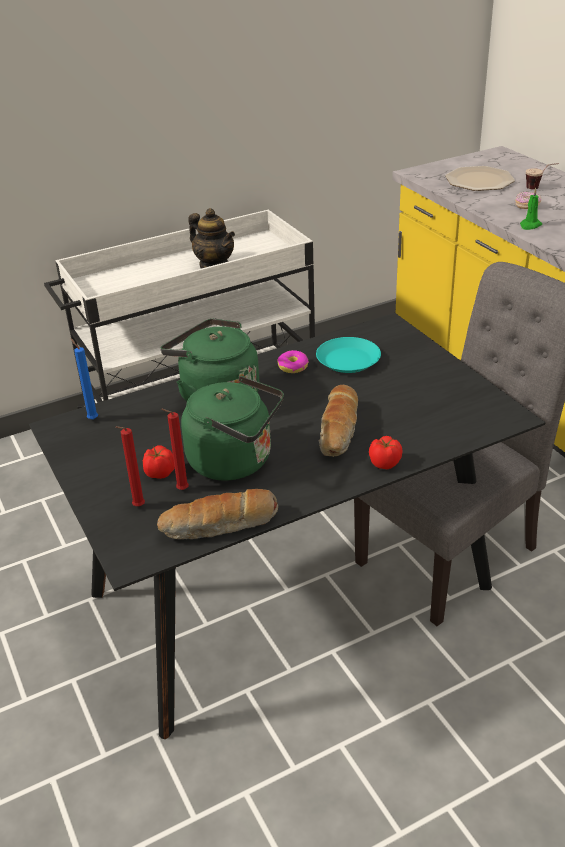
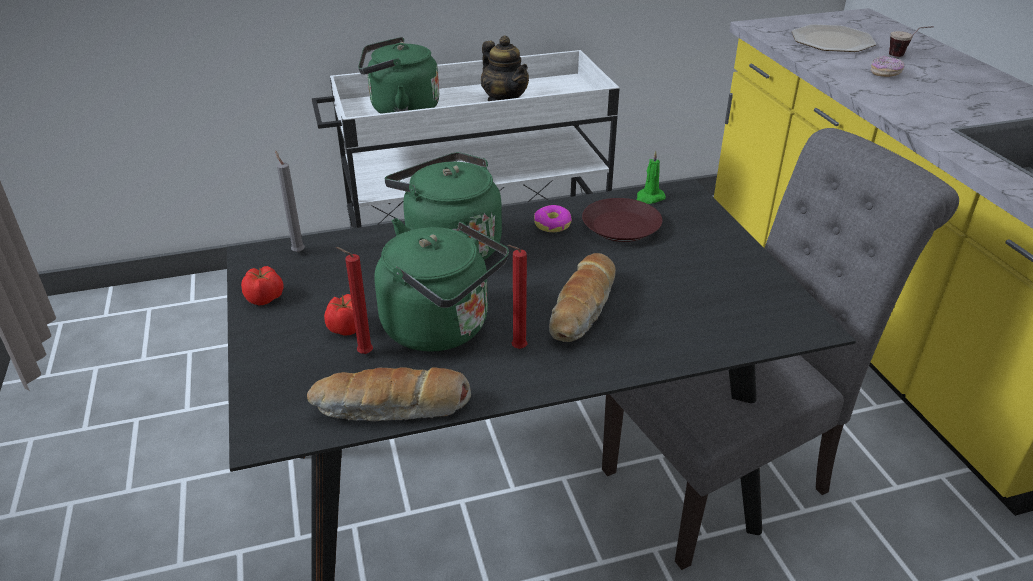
camera: 10 degrees right, 0 degrees up
blue candle [71,338,98,420] -> grey candle [275,150,305,253]
red candle [115,426,145,506] -> red candle moved to [507,245,528,349]
turquoise plate [316,337,381,373] -> brown plate [582,198,662,242]
tomato [369,436,402,469] -> tomato moved to [241,266,284,305]
green candle [520,188,542,230] -> green candle moved to [637,151,666,204]
none -> green kettle [358,37,439,114]

